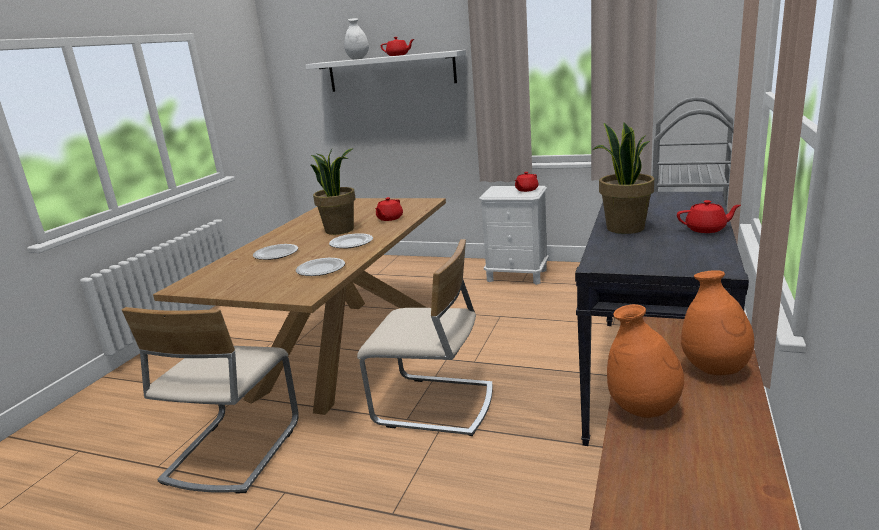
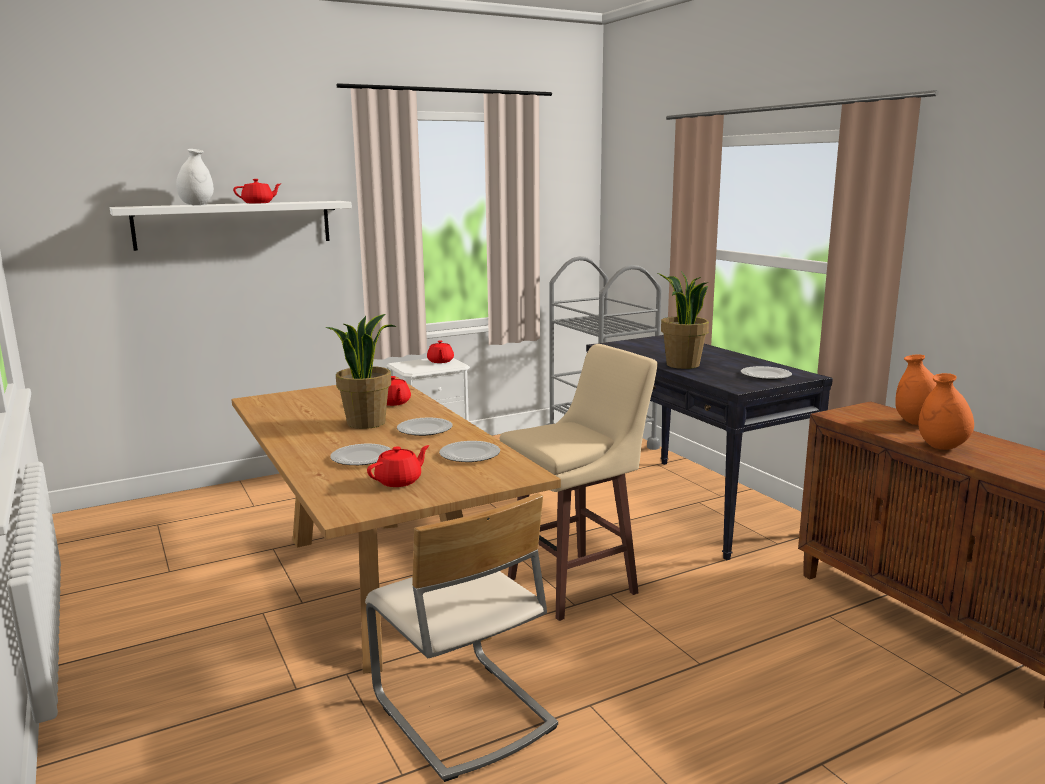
camera: 50 degrees left, 5 degrees down
beige chair [357,239,492,436] -> beige stool [500,344,658,621]
red teapot [677,200,741,233] -> red teapot moved to [367,445,429,487]
none -> plate [741,366,792,380]

